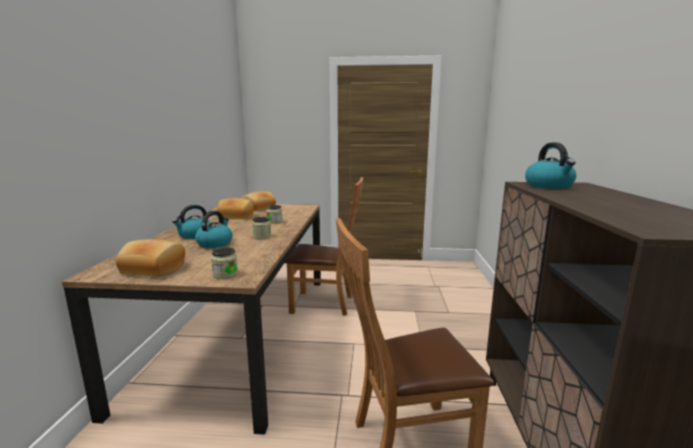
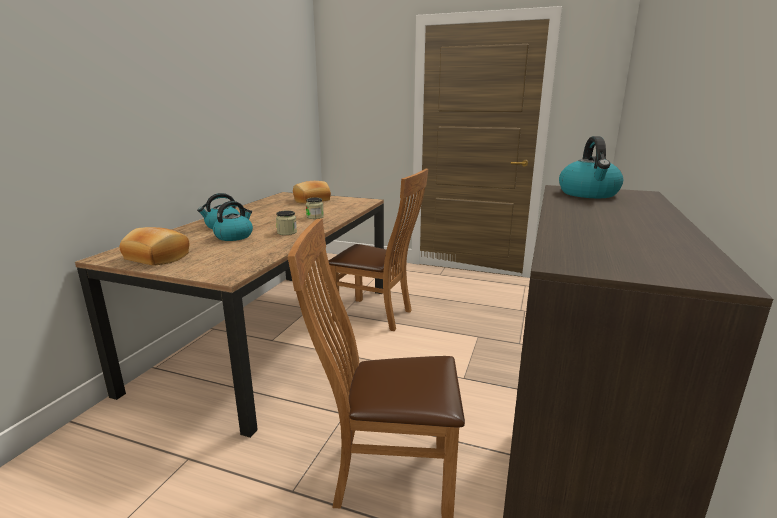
camera: 15 degrees right, 5 degrees up
jar [211,247,238,279] -> none
bread [217,198,254,219] -> none

